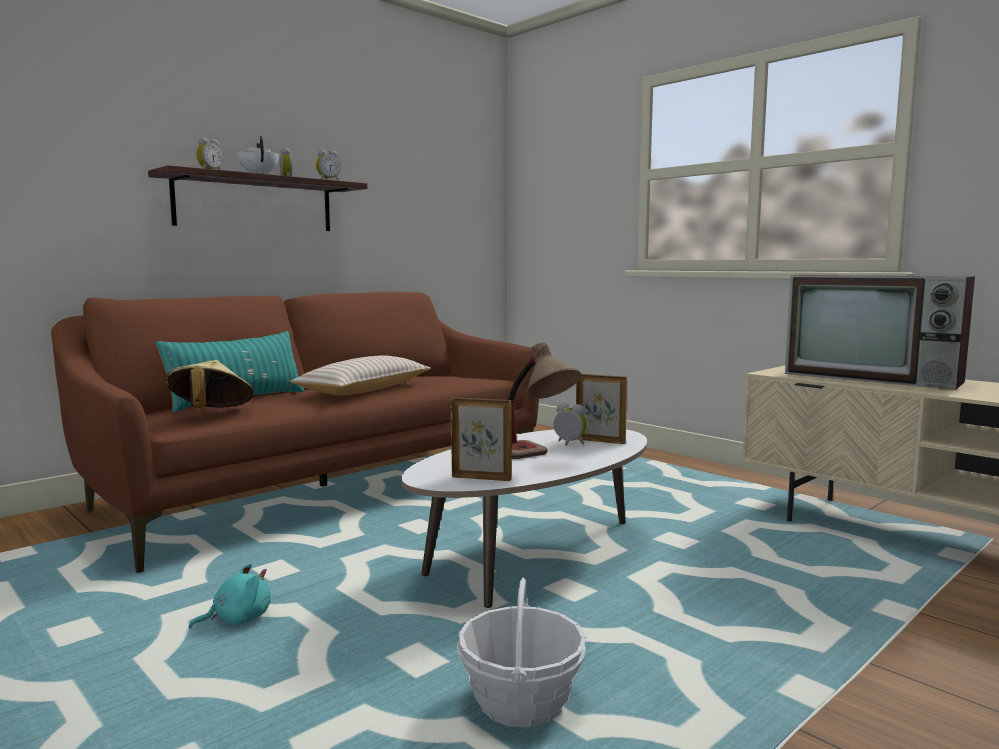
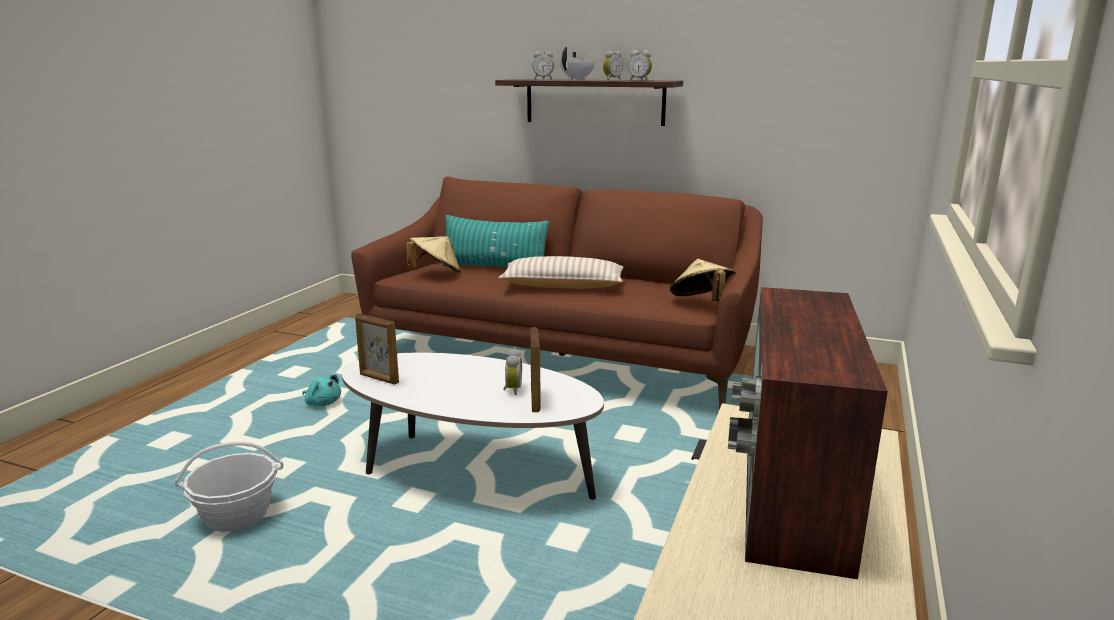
camera: 65 degrees right, 10 degrees up
picture frame [450,397,512,481] -> picture frame turned 135 degrees clockwise [355,313,399,385]
table lamp [508,343,581,459] -> none
none -> beige hat [670,259,736,301]

